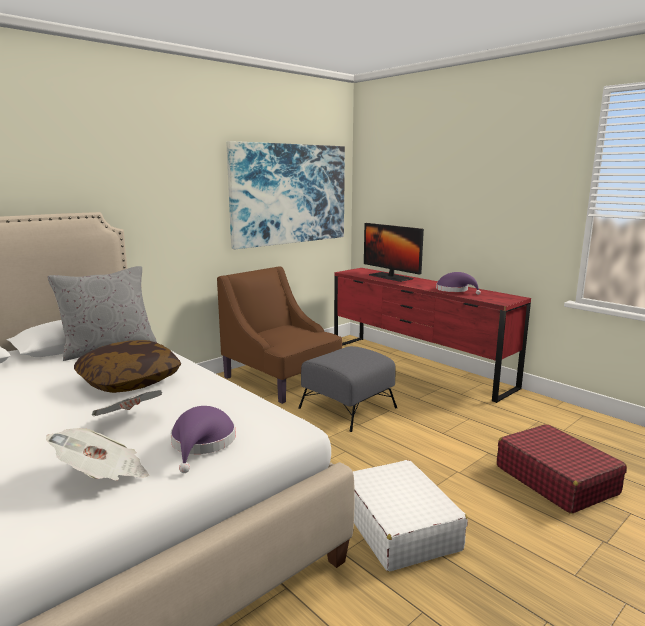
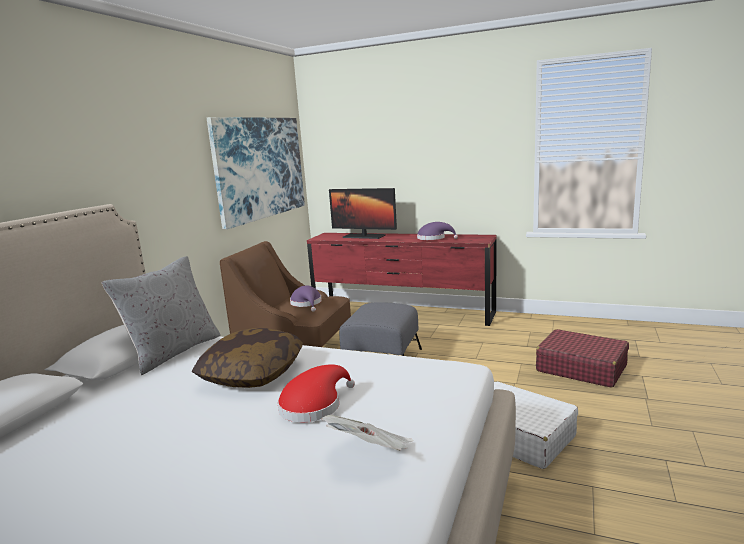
camera: 25 degrees left, 0 degrees up
newspaper [92,390,162,416] -> red hat [277,364,355,422]
purple hat [171,406,236,473] -> purple hat moved to [290,285,322,312]

